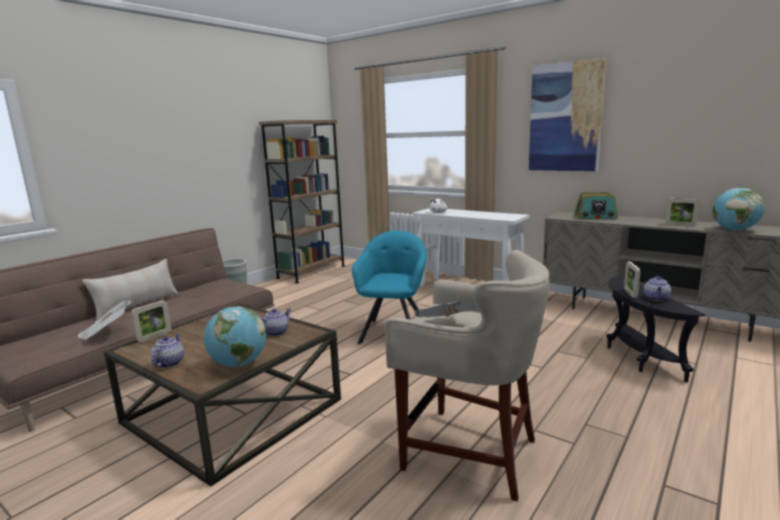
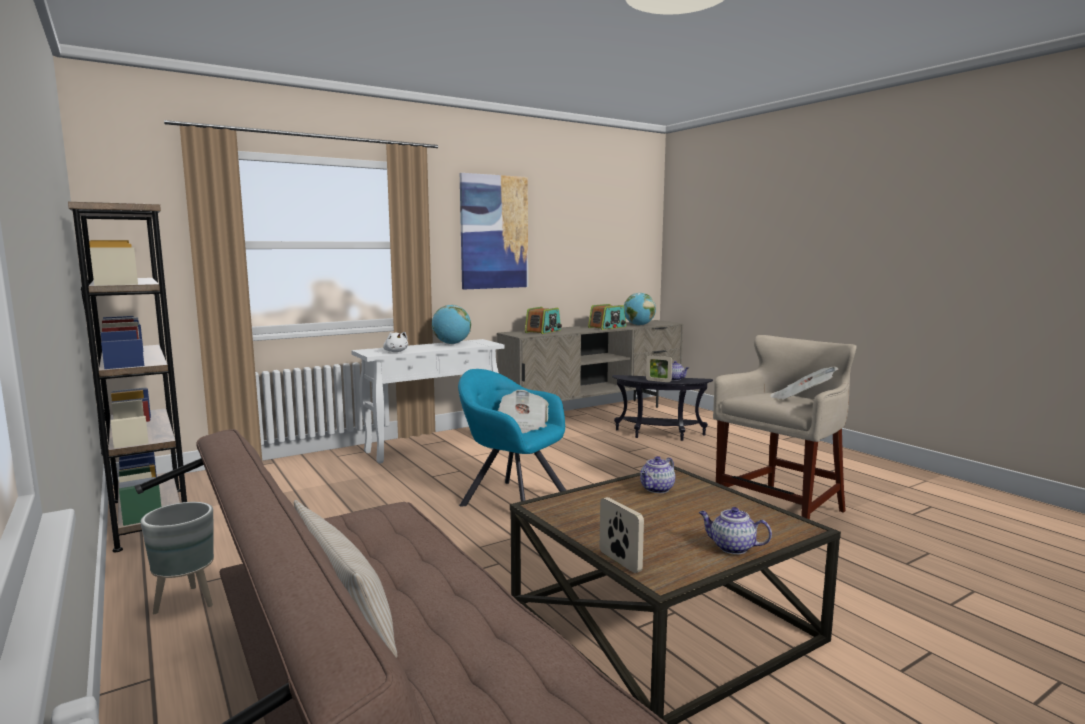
camera: 70 degrees left, 5 degrees down
newspaper [78,300,131,341] -> newspaper moved to [498,390,549,433]
globe [204,307,266,367] -> globe moved to [432,305,471,344]
teapot [261,309,291,336] -> teapot turned 105 degrees counterclockwise [640,456,675,493]
picture frame [665,199,699,226] -> radio [588,304,626,330]

